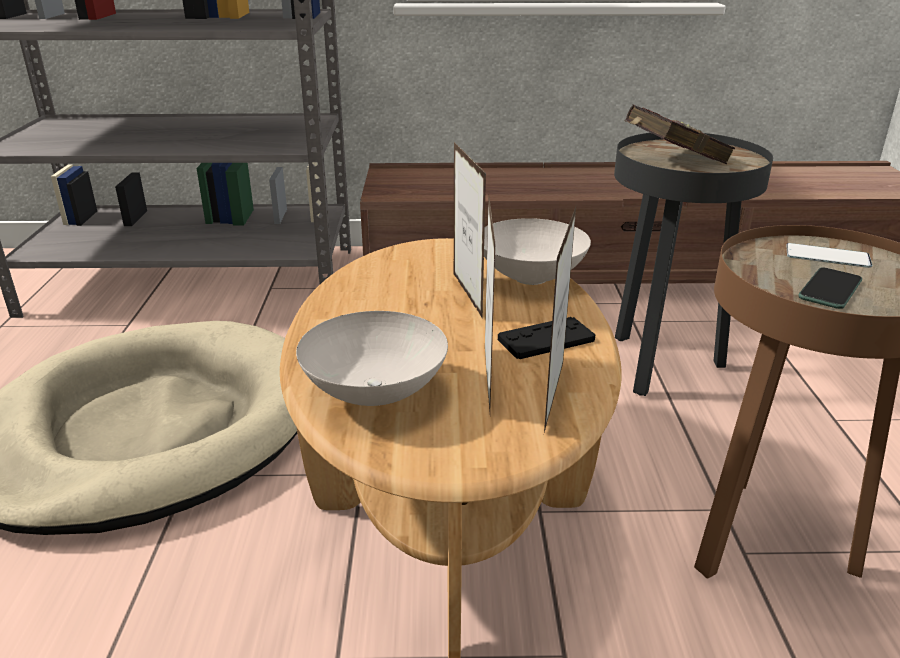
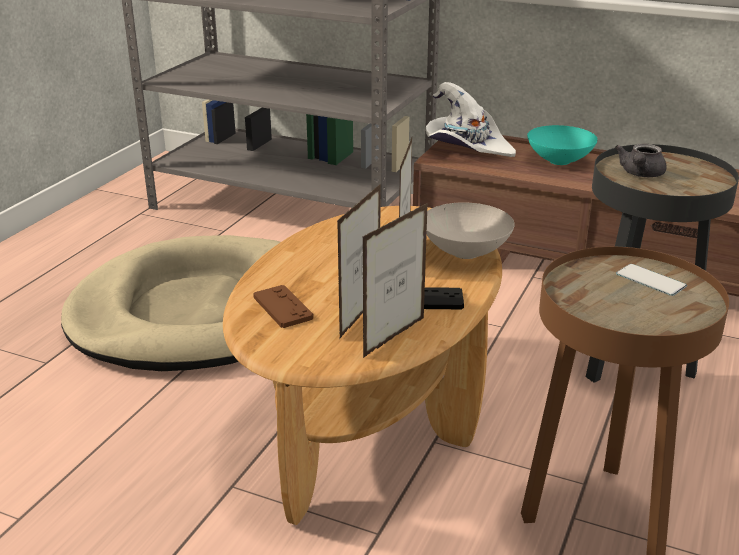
camera: 25 degrees right, 0 degrees up
white bowl [296,311,448,406] -> brown game controller [253,285,313,328]
red book [626,105,735,164] -> grey teapot [615,144,667,177]
phone [798,267,862,309] -> none
none -> white hat [426,82,516,157]
none -> turquoise bowl [527,125,598,165]

